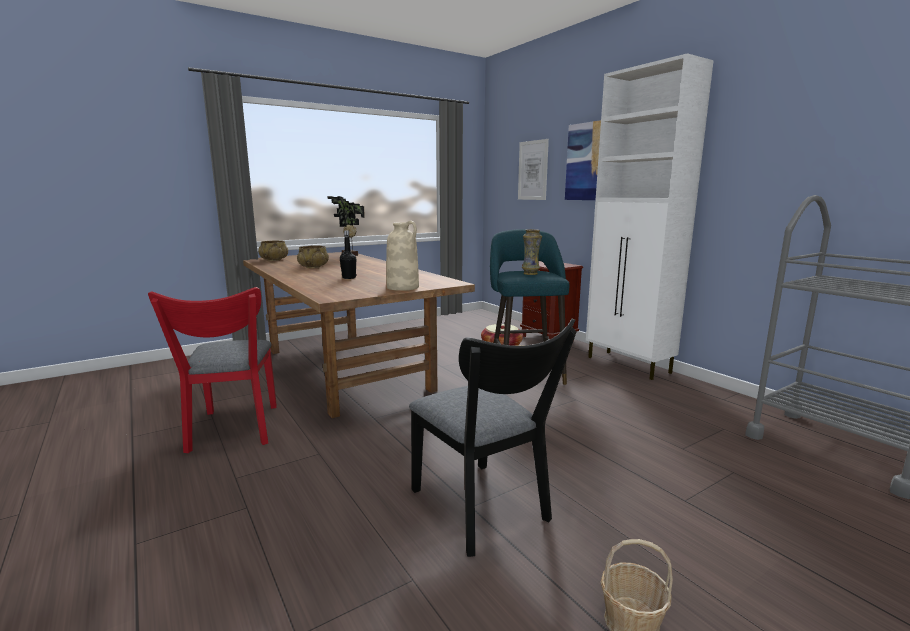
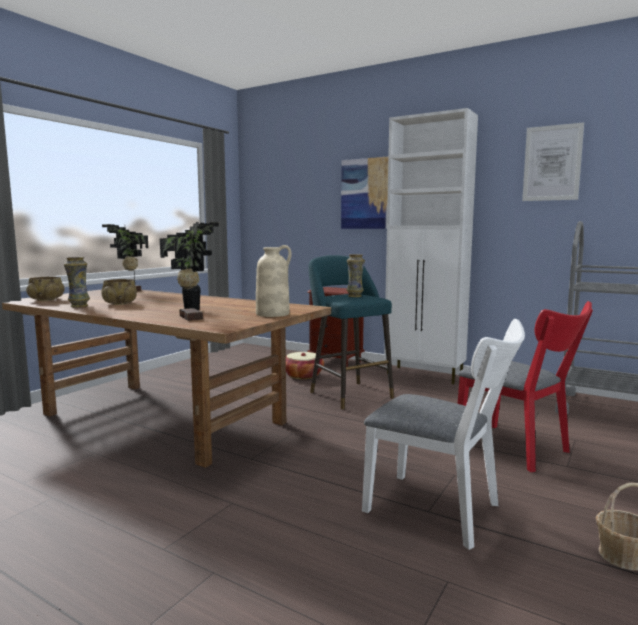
camera: 25 degrees left, 5 degrees down
red chair [148,287,277,453] -> red chair moved to [458,301,593,472]
black chair [409,319,577,557] -> white chair [362,319,525,550]
picture [518,139,549,200] -> picture moved to [522,122,584,201]
none -> vase [64,257,90,307]
none -> potted plant [160,222,219,321]

